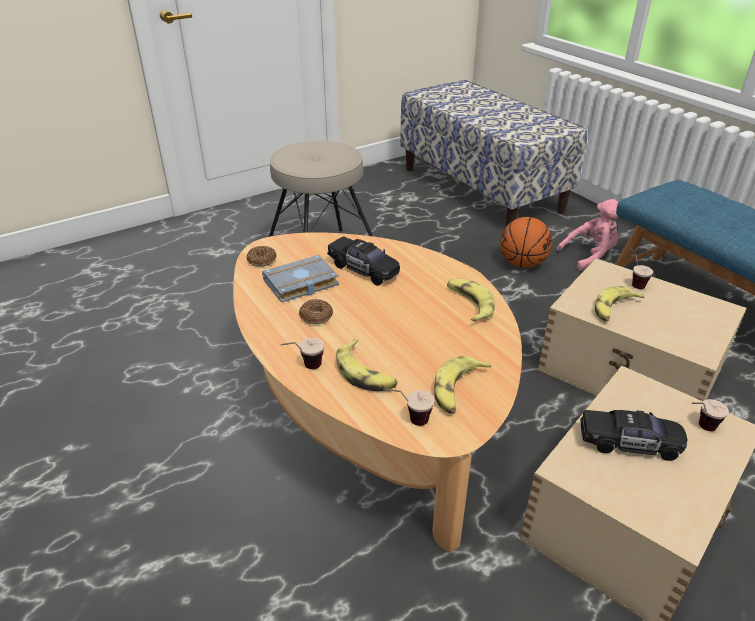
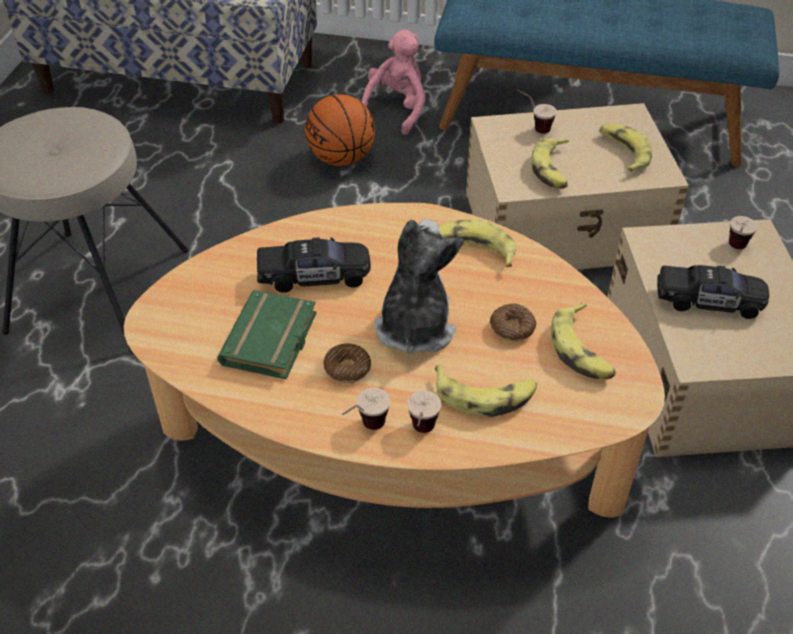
camera: 45 degrees left, 10 degrees up
donut [247,246,276,267] -> donut moved to [490,303,537,342]
grey book [262,255,339,303] -> green book [217,290,316,379]
cup [384,388,434,426] -> cup moved to [342,388,390,430]
black toy car [580,410,688,461] -> black toy car turned 45 degrees clockwise [657,265,769,319]
none -> plush toy [375,219,463,354]
none -> banana [599,124,652,172]

